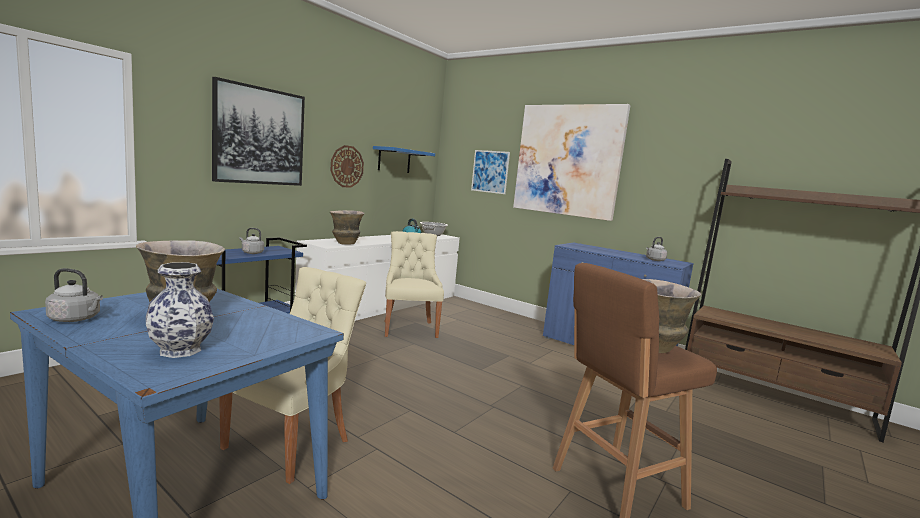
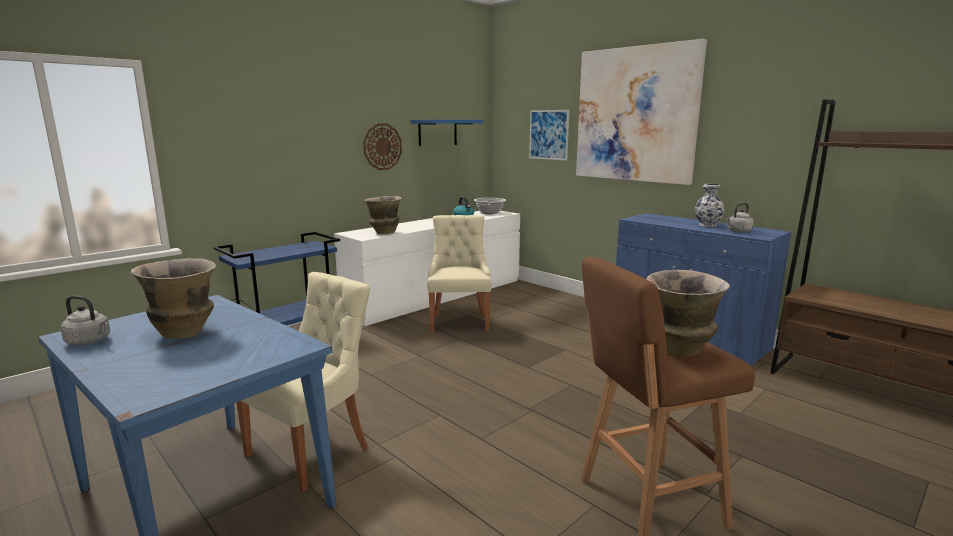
camera: 10 degrees right, 5 degrees up
vase [146,262,214,358] -> vase moved to [695,184,724,227]
picture [212,77,305,186] -> none
grey kettle [239,228,264,254] -> none

